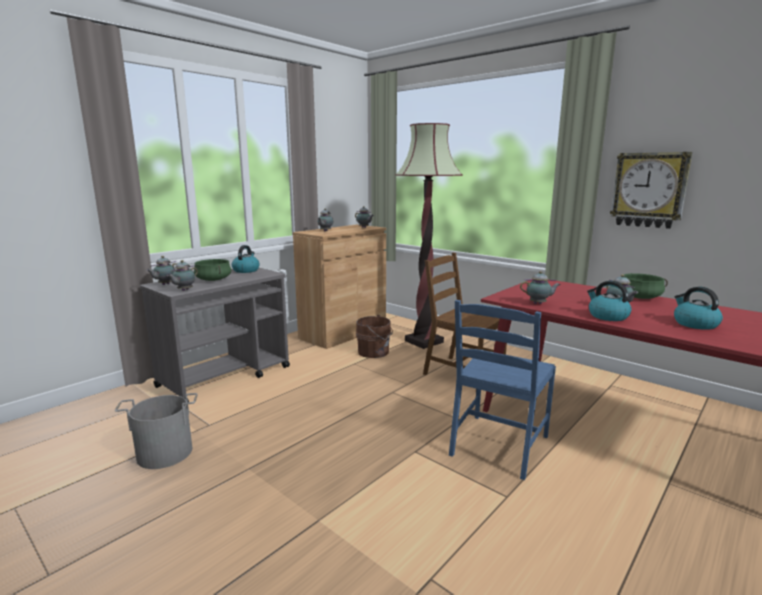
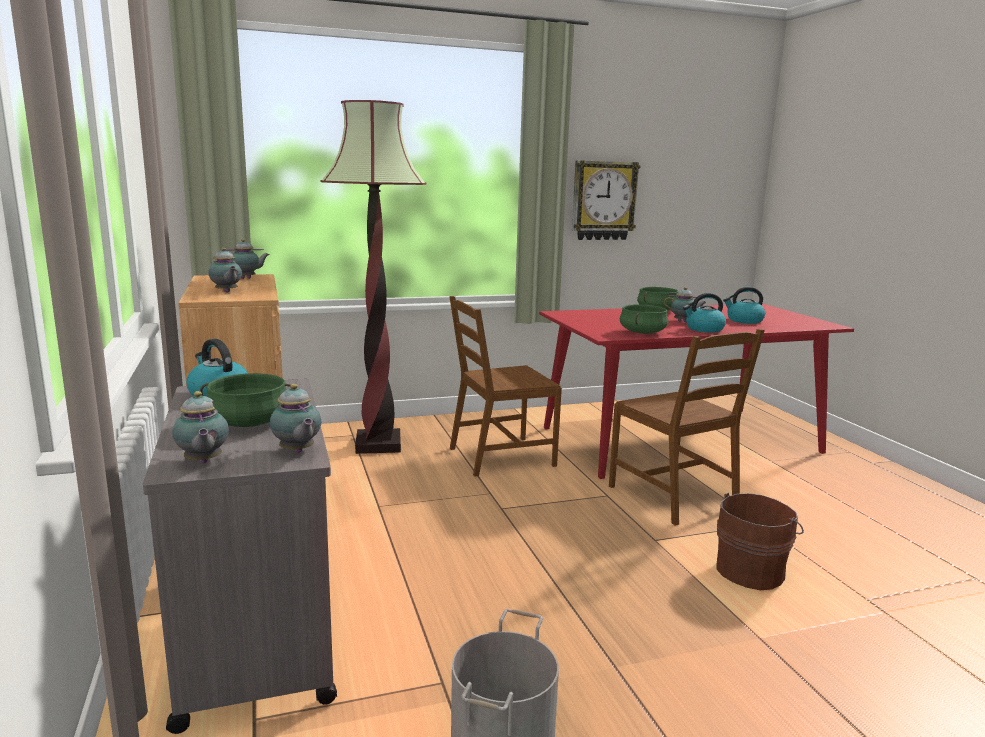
camera: 60 degrees left, 0 degrees up
brown bucket [356,315,393,358] -> brown bucket moved to [716,493,804,590]
blue chair [449,300,556,480] -> brown chair [609,329,765,526]
teapot [520,271,560,304] -> green cooking pot [620,304,668,334]

